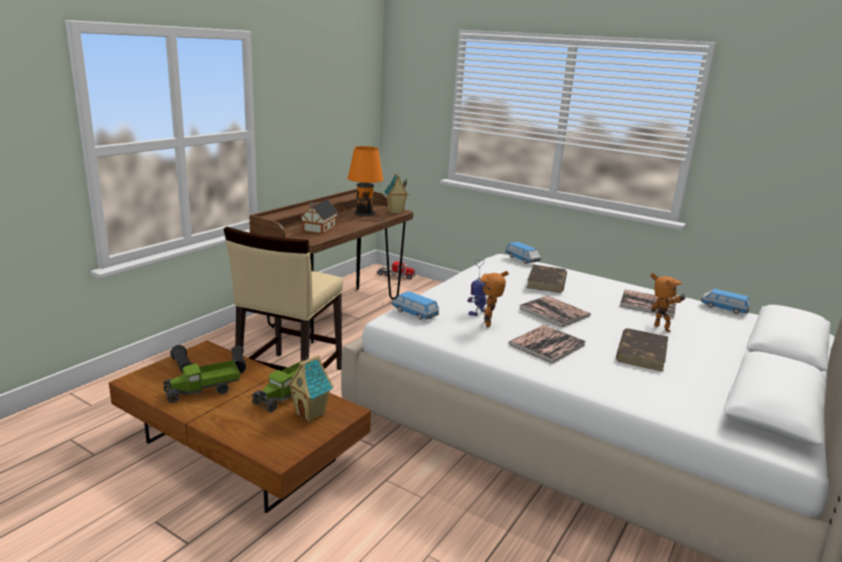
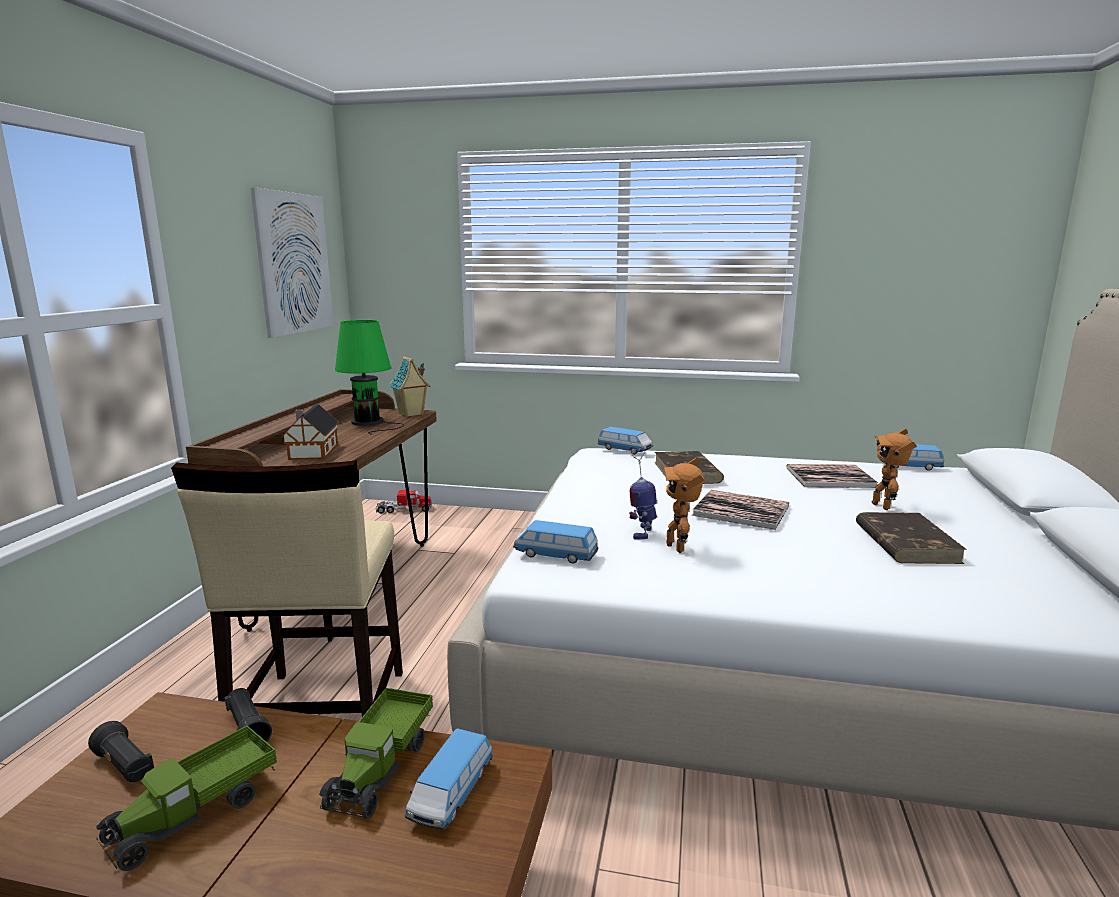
camera: 20 degrees left, 5 degrees down
toy house [287,355,334,422] -> toy car [405,728,493,829]
orange table lamp [347,146,385,223] -> green table lamp [334,320,404,435]
book [509,325,586,364] -> none
toy robot [650,273,686,332] -> toy robot turned 135 degrees counterclockwise [872,429,917,510]
none -> picture [250,187,334,338]

